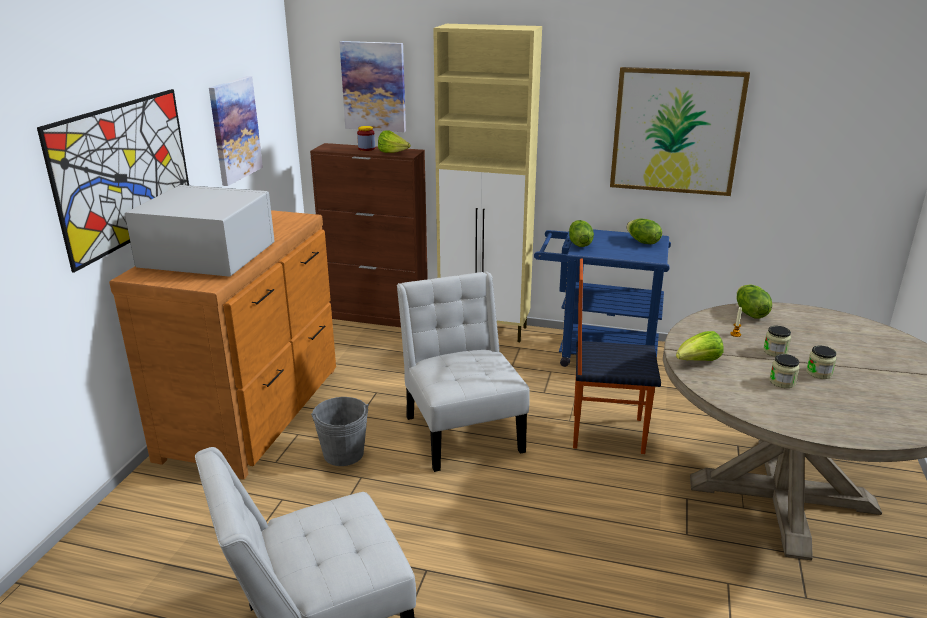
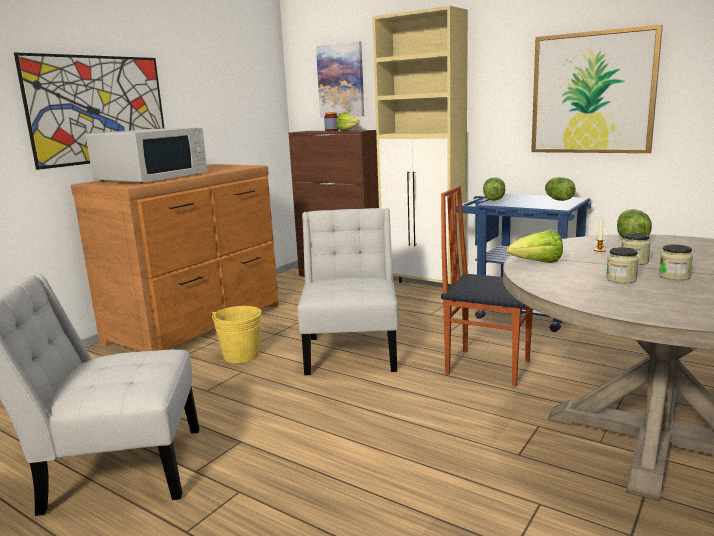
camera: 20 degrees right, 10 degrees down
white microwave [125,185,275,277] -> white microwave turned 90 degrees clockwise [86,128,207,183]
picture [209,76,263,186] -> none
grey bucket [311,397,369,466] -> yellow bucket [212,306,262,363]

